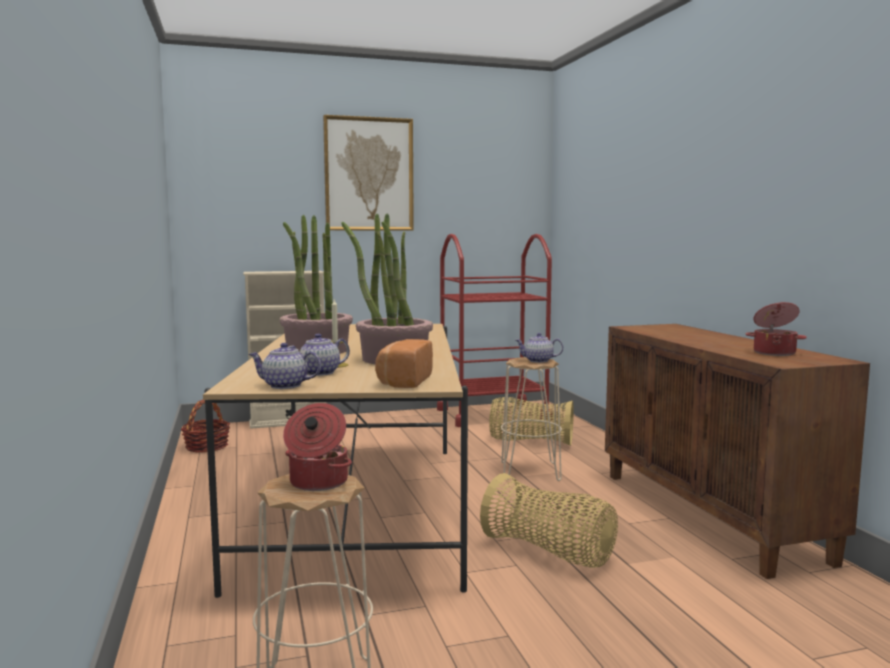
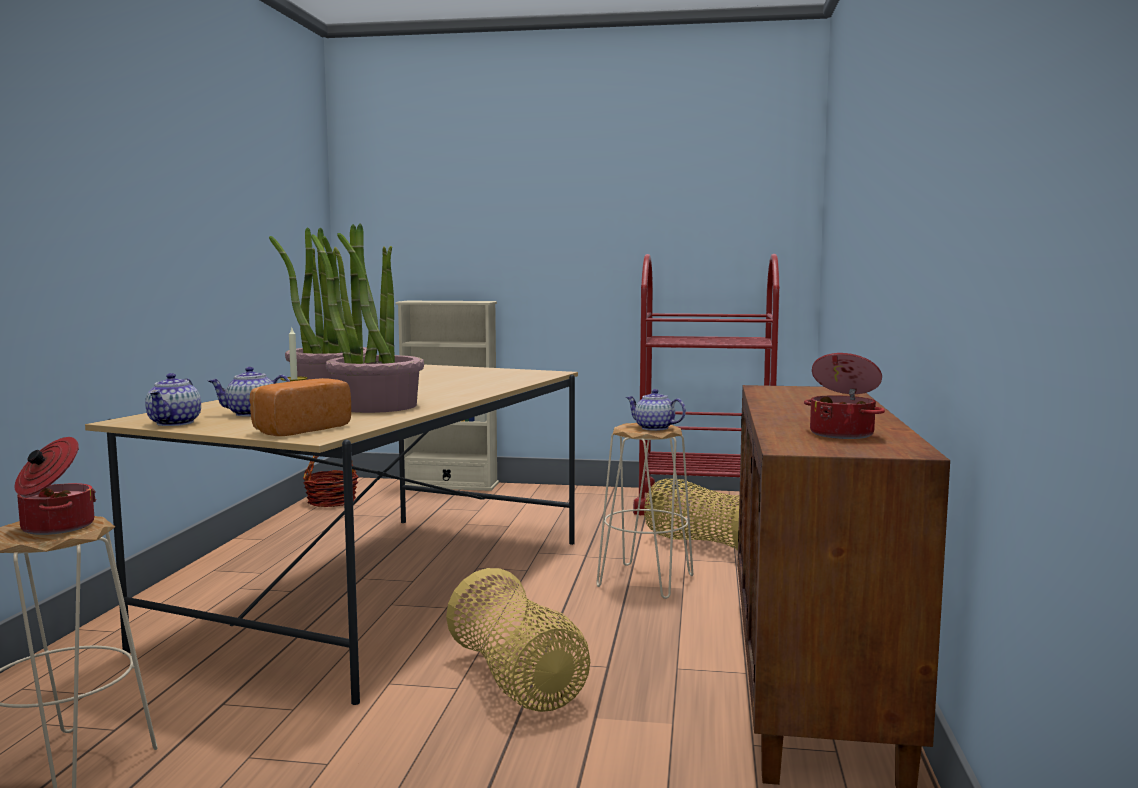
camera: 25 degrees right, 0 degrees up
teapot [249,343,321,389] -> teapot turned 120 degrees counterclockwise [145,373,201,426]
picture [323,115,414,231] -> none

